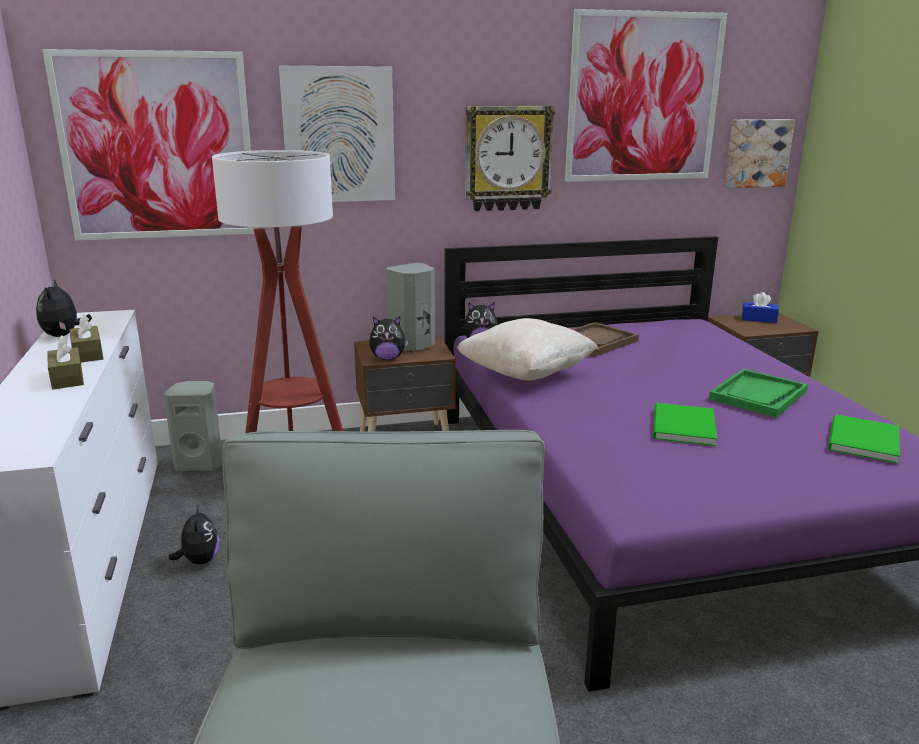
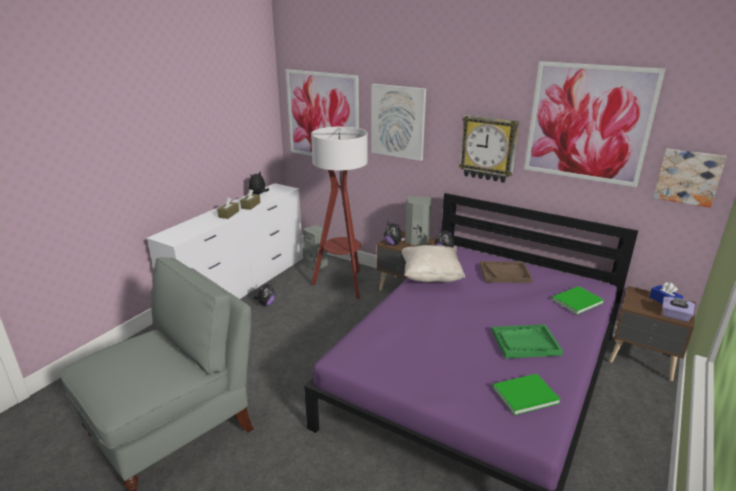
camera: 45 degrees right, 5 degrees up
green book [653,403,717,446] -> green book moved to [551,286,604,314]
none -> purple tissue box [662,297,695,322]

